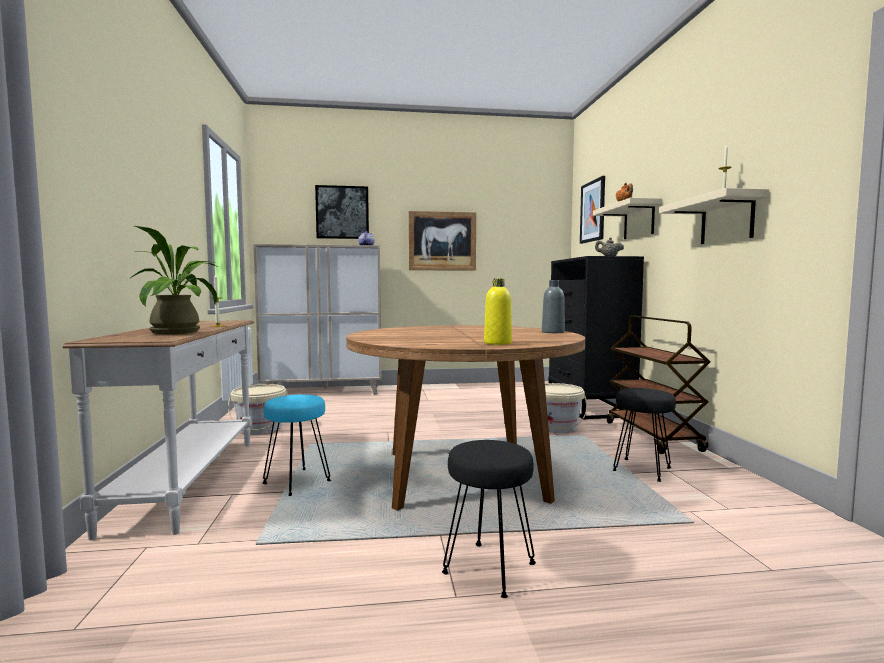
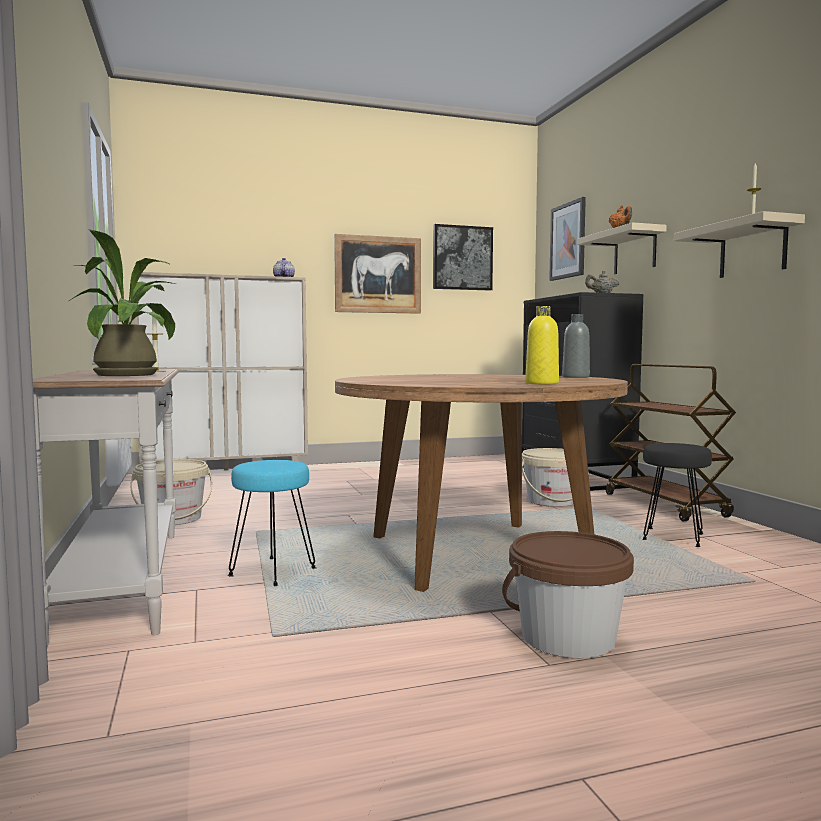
camera: 10 degrees left, 0 degrees up
picture [315,185,369,239] -> picture moved to [433,224,493,291]
black stool [442,440,536,598] -> brown bucket [502,531,634,658]

